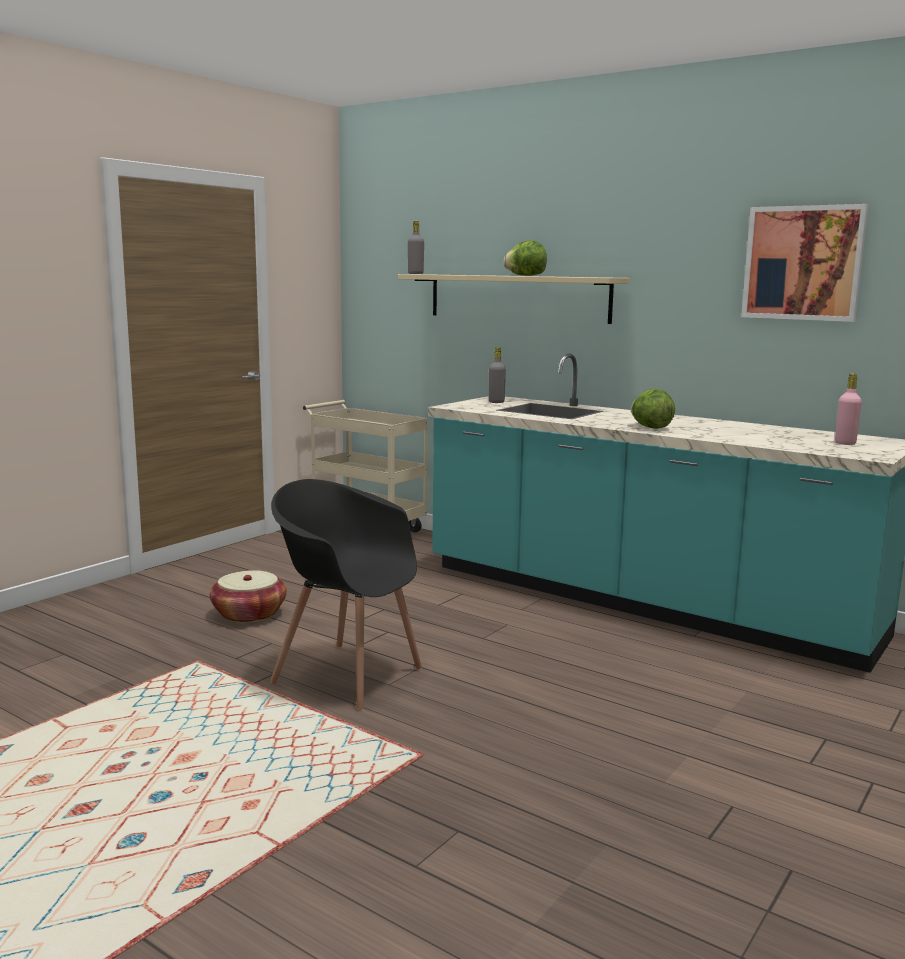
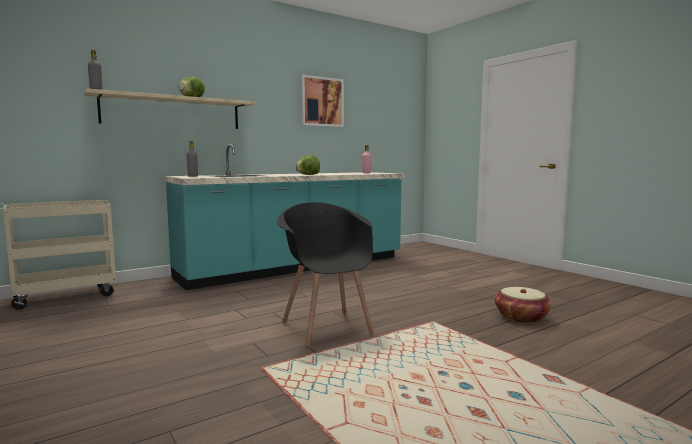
camera: 70 degrees left, 5 degrees down
basket [210,570,287,623] -> basket moved to [495,287,552,323]
black chair [270,479,422,709] -> black chair turned 105 degrees clockwise [277,202,374,346]

